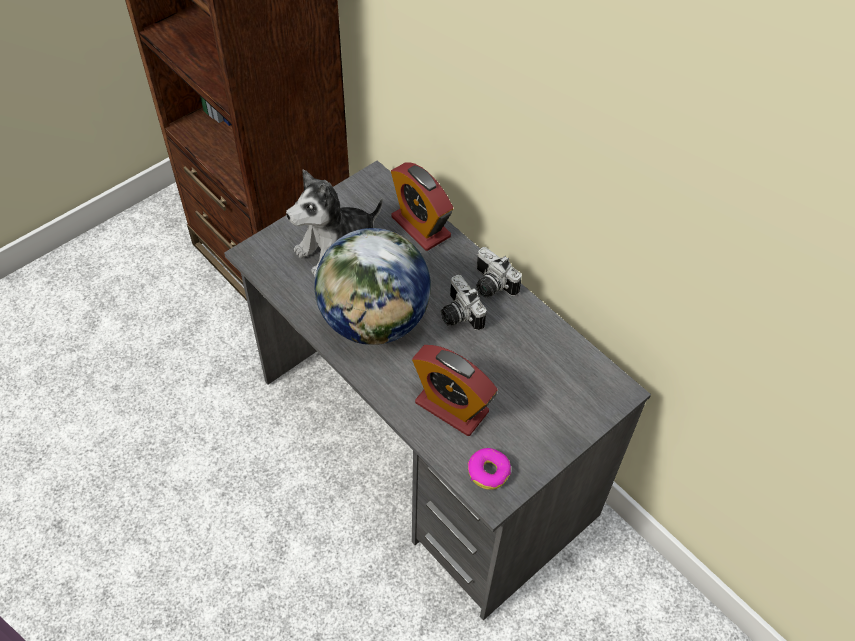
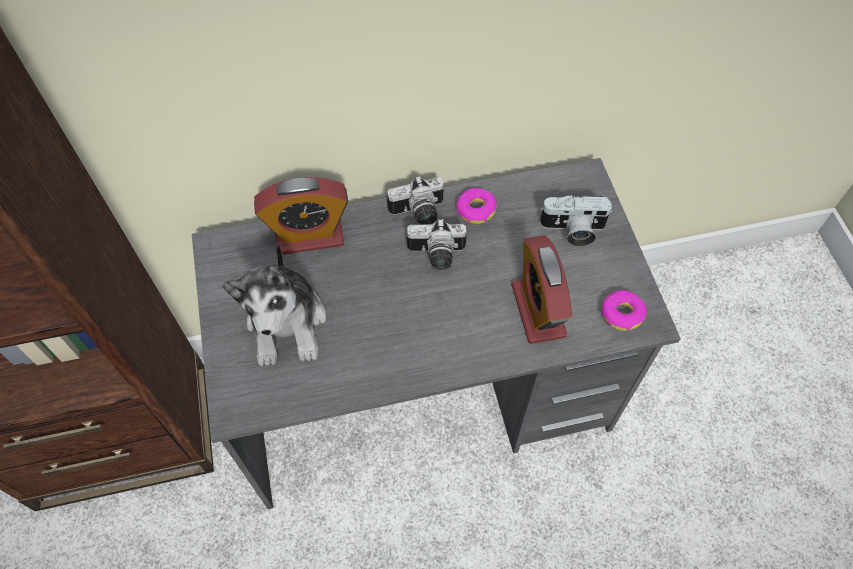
camera: 60 degrees left, 5 degrees up
globe [314,228,431,345] -> none
alarm clock [412,345,498,436] -> alarm clock turned 105 degrees clockwise [512,235,572,344]
none -> donut [456,188,497,224]
none -> camera [540,195,612,247]

